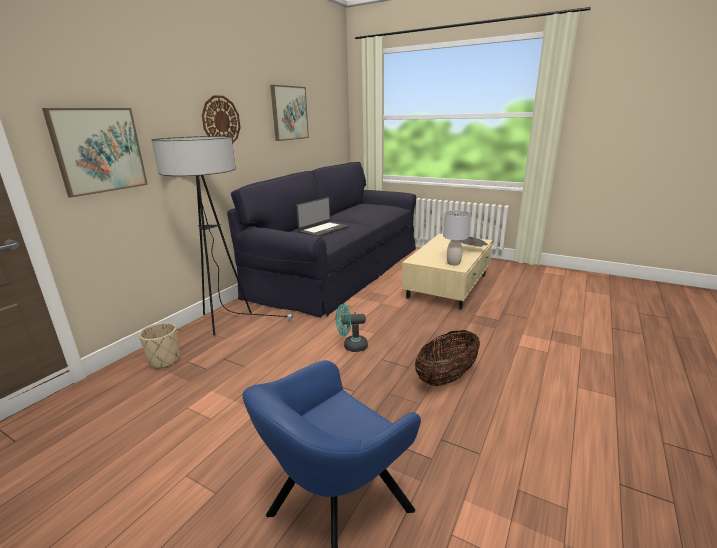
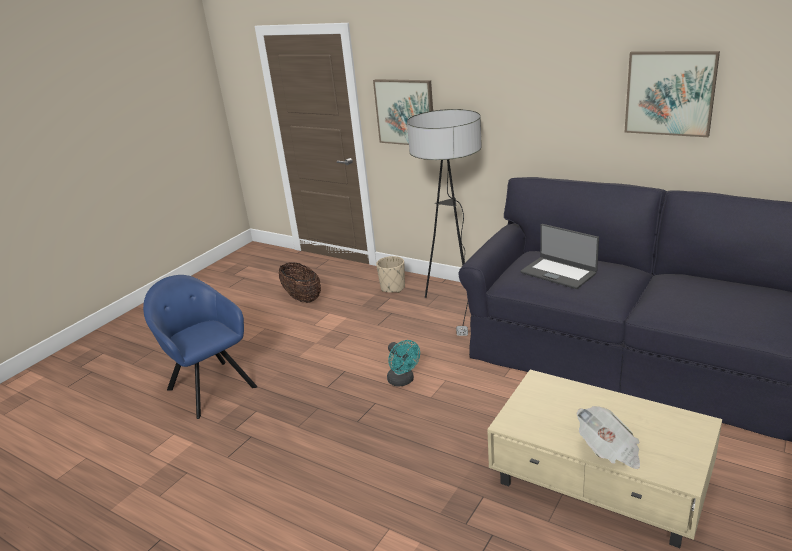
camera: 95 degrees right, 5 degrees up
wall clock [202,95,241,144] -> none
turquoise fan [336,304,368,352] -> turquoise fan turned 150 degrees clockwise [387,340,420,387]
basket [415,330,480,386] -> basket moved to [279,262,321,303]
grey table lamp [443,210,471,265] -> none

